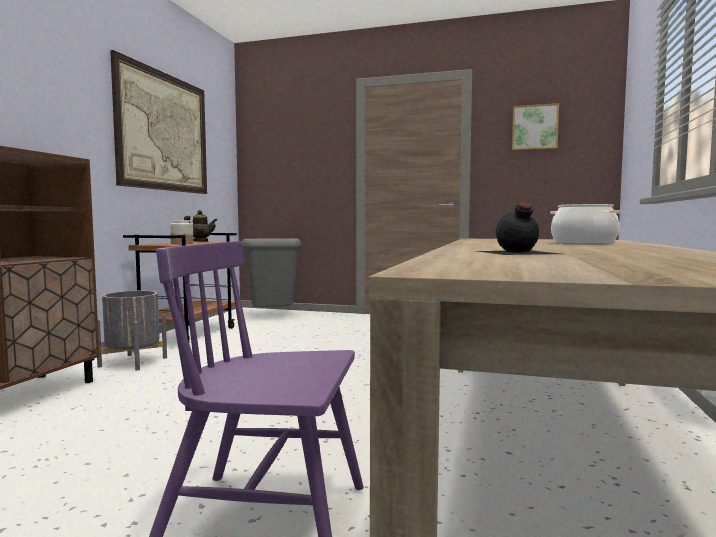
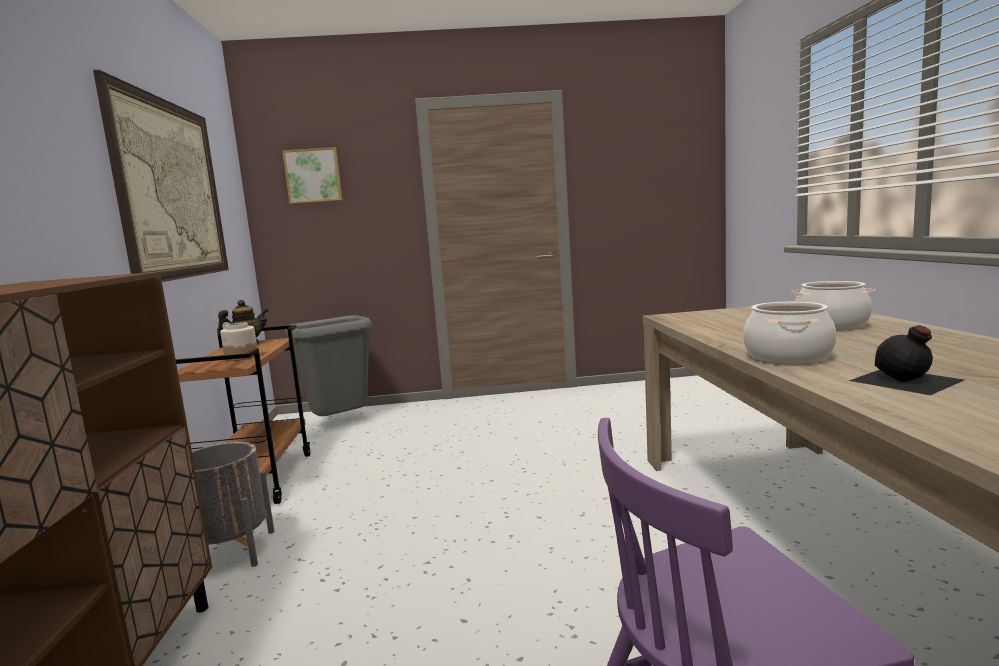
camera: 20 degrees left, 5 degrees up
picture [512,103,559,150] -> picture moved to [282,147,342,204]
none -> cooking pot [743,302,836,364]

